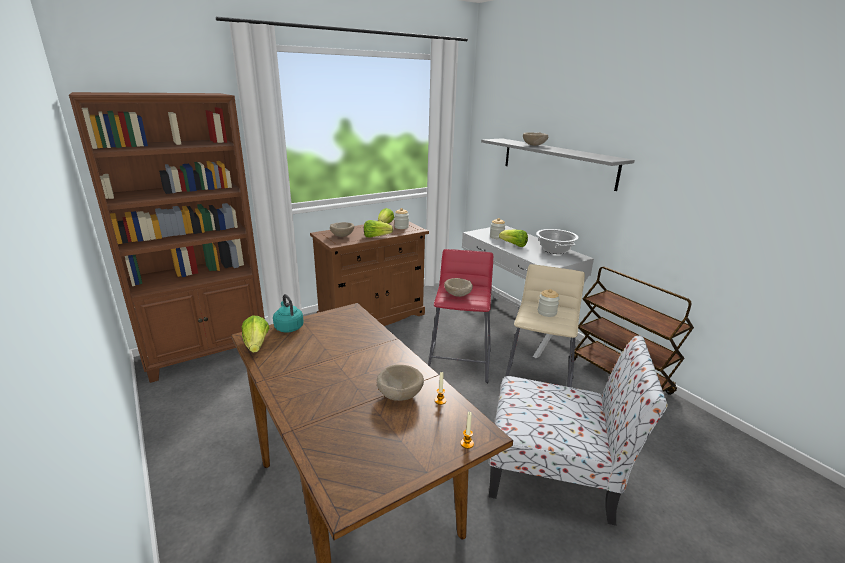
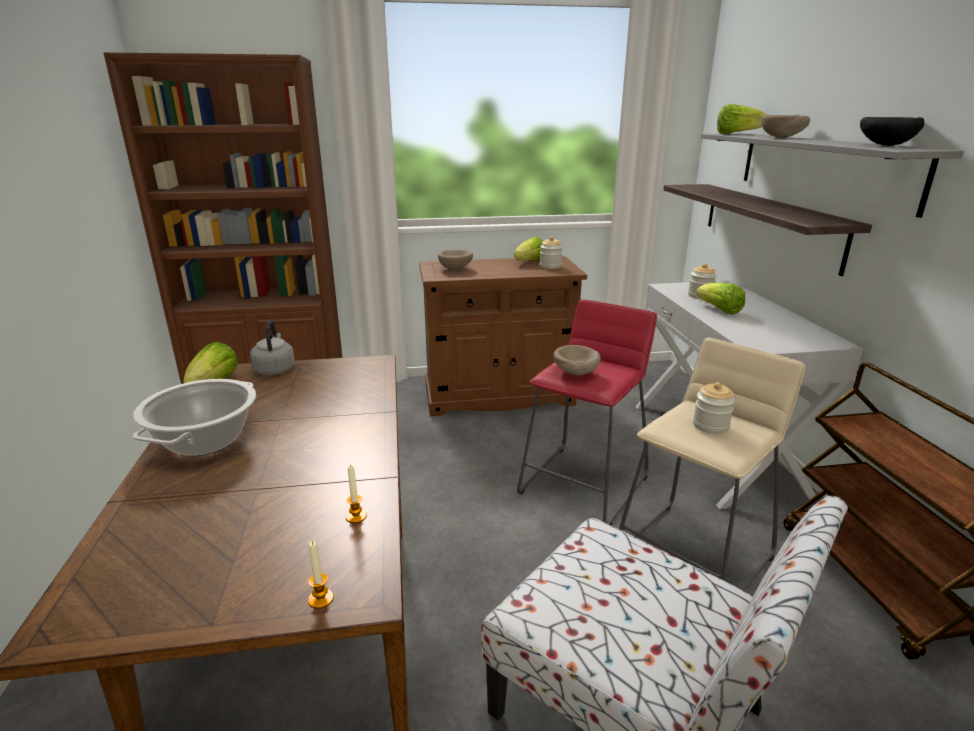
camera: 25 degrees right, 0 degrees up
turquoise kettle [273,294,304,333] -> grey kettle [250,320,295,375]
lettuce [364,220,393,238] -> lettuce moved to [717,104,766,134]
beige bowl [377,365,424,401] -> none
cooking pot [536,229,578,254] -> cooking pot moved to [132,379,256,456]
none -> shelf [663,184,872,276]
none -> black bowl [860,117,925,146]

